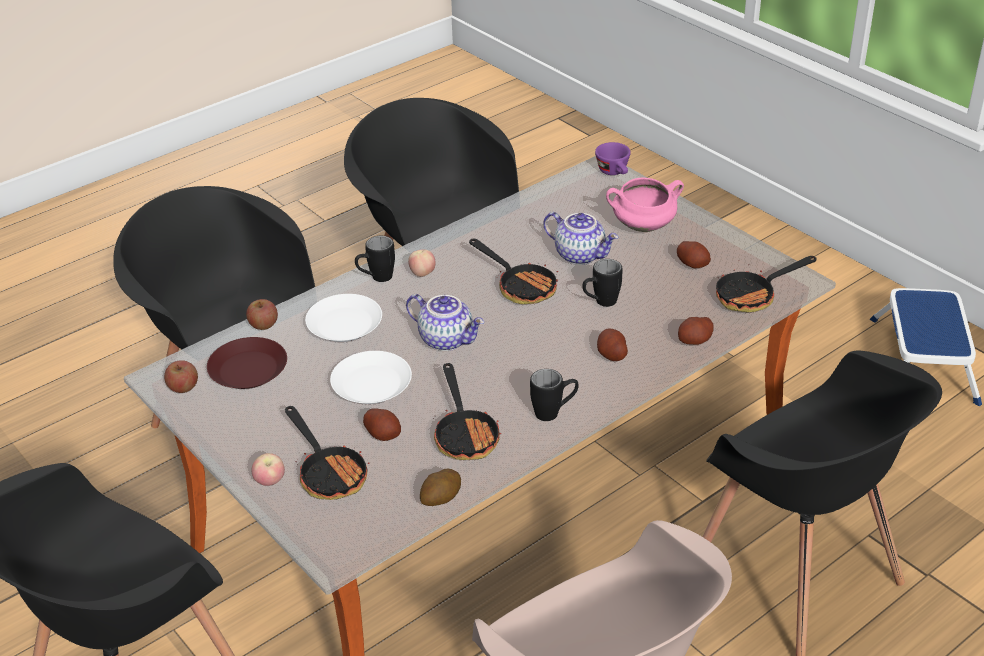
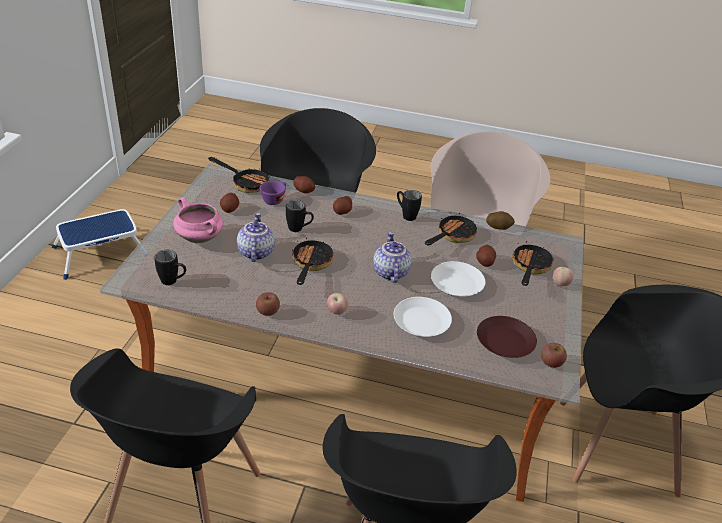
camera: 130 degrees left, 0 degrees up
apple [246,299,278,330] -> apple moved to [256,292,280,316]
black mug [355,236,395,282] -> black mug moved to [154,250,186,285]
purple cup [595,142,631,175] -> purple cup moved to [260,181,286,205]

